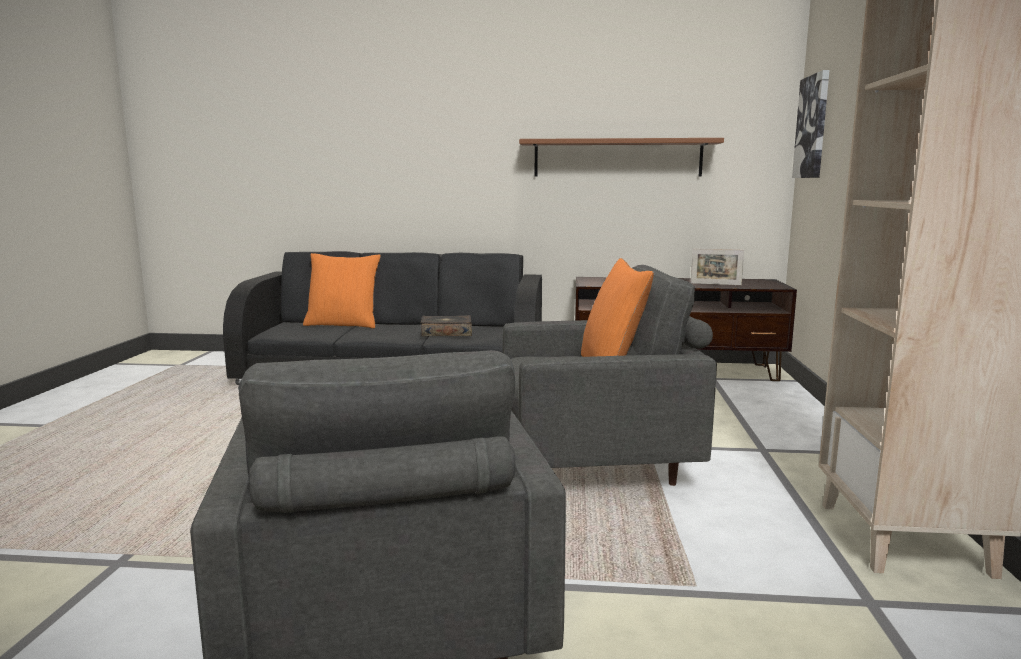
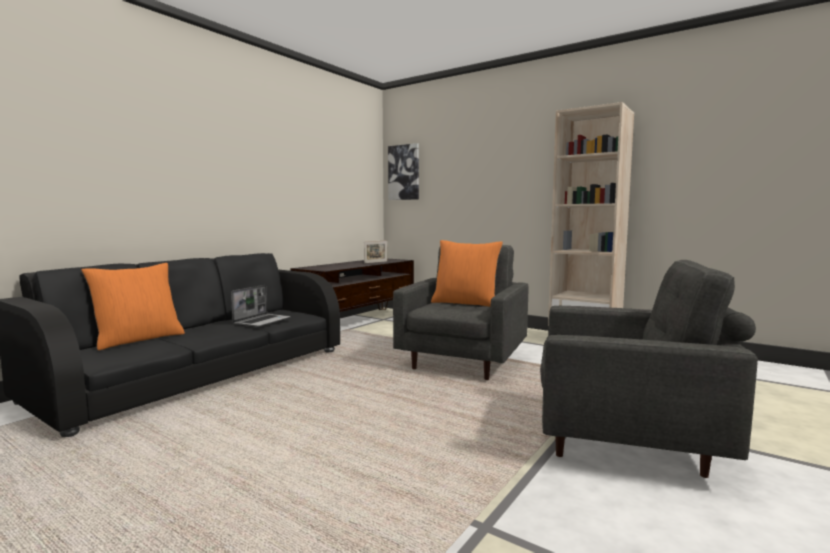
camera: 60 degrees left, 5 degrees down
book [421,315,472,336] -> laptop [231,285,291,327]
brown shelf [519,138,724,177] -> none

